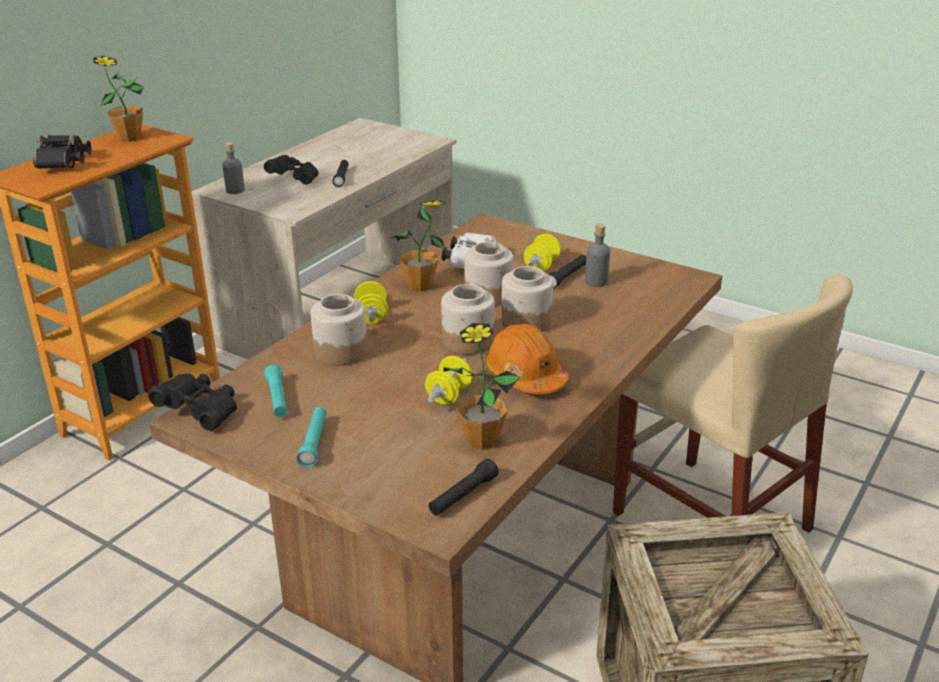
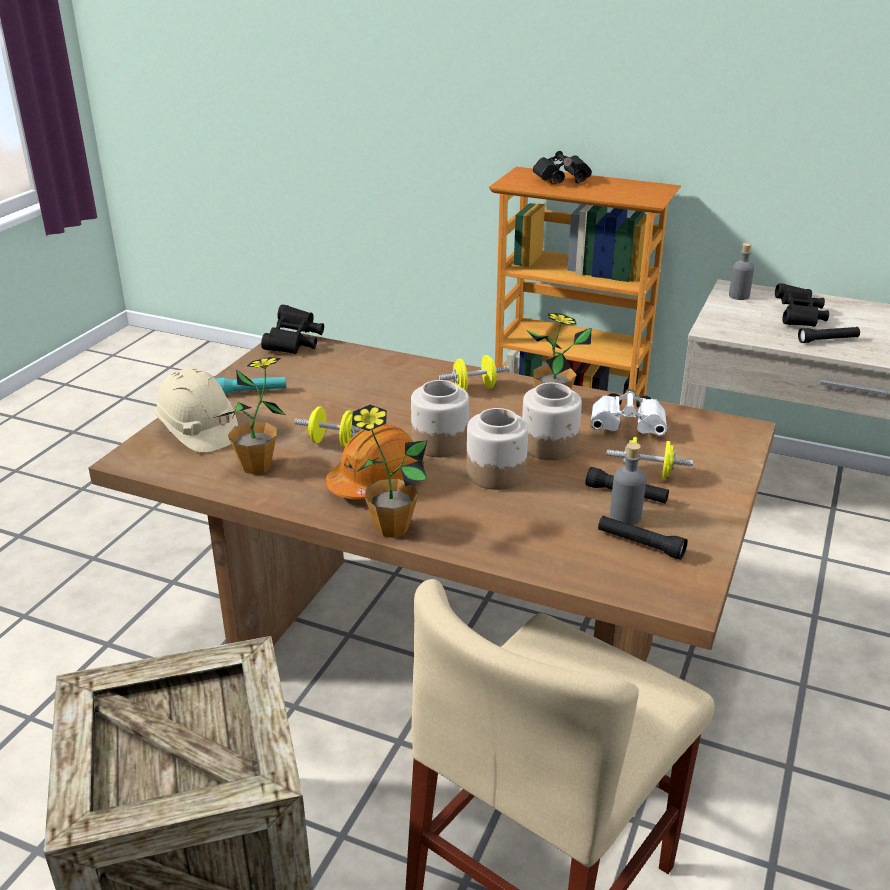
camera: 80 degrees right, 0 degrees up
potted plant [93,56,144,142] -> potted plant moved to [352,405,428,538]
turquoise flashlight [264,364,287,418] -> none
jar [310,294,367,366] -> none
black flashlight [428,459,499,516] -> black flashlight moved to [598,516,688,560]
none -> beige hard hat [154,368,238,453]

